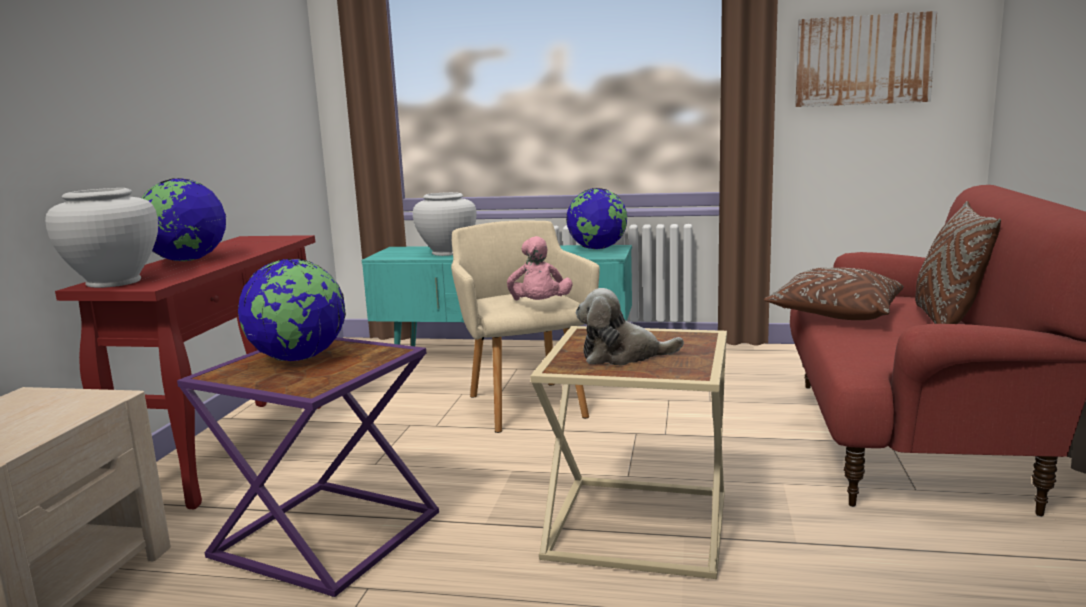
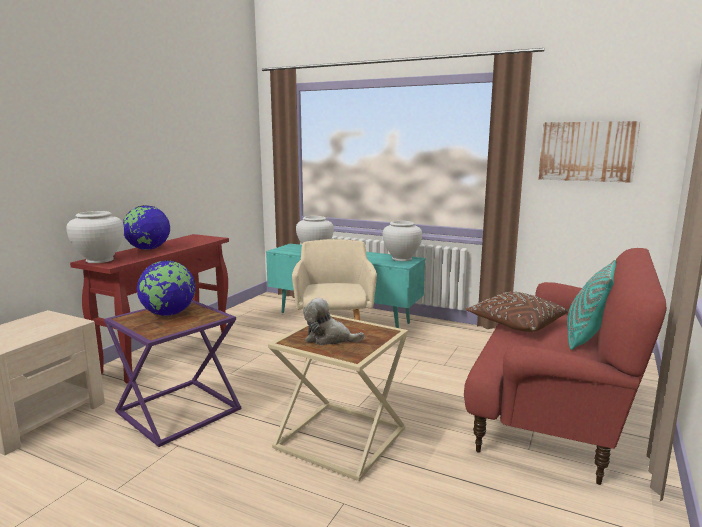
camera: 15 degrees right, 0 degrees up
pink plush toy [507,236,573,301] -> none
globe [566,188,627,249] -> white vase [382,221,422,261]
brown pillow [915,201,1001,324] -> turquoise pillow [567,260,616,350]

